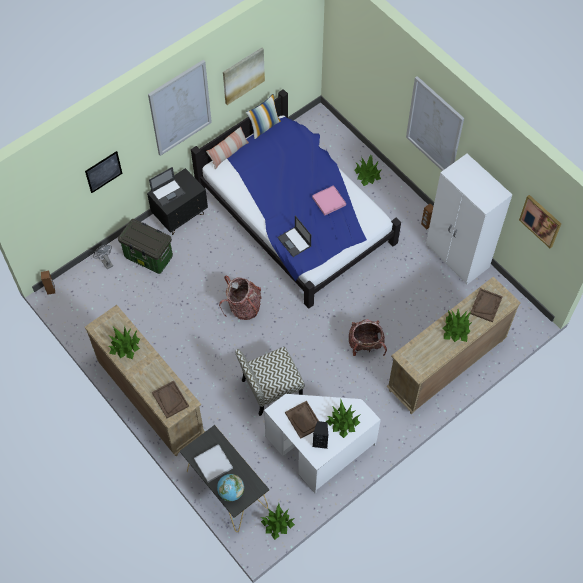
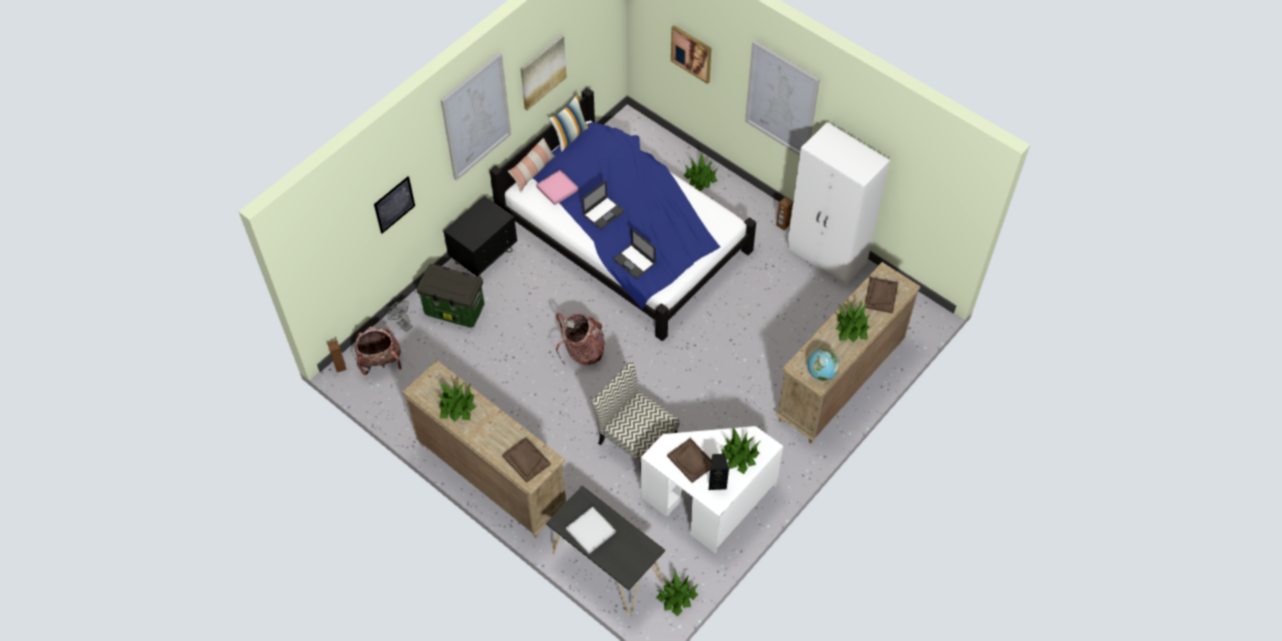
camera: 10 degrees left, 5 degrees down
laptop [149,167,186,207] -> laptop moved to [582,180,625,230]
globe [217,474,244,502] -> globe moved to [808,349,840,381]
chair [235,347,304,416] -> chair turned 75 degrees clockwise [591,361,679,470]
pink tray [312,185,346,216] -> pink tray moved to [536,170,578,205]
backpack [349,319,387,356] -> backpack moved to [355,326,401,375]
picture [519,195,561,248] -> picture moved to [671,25,712,84]

